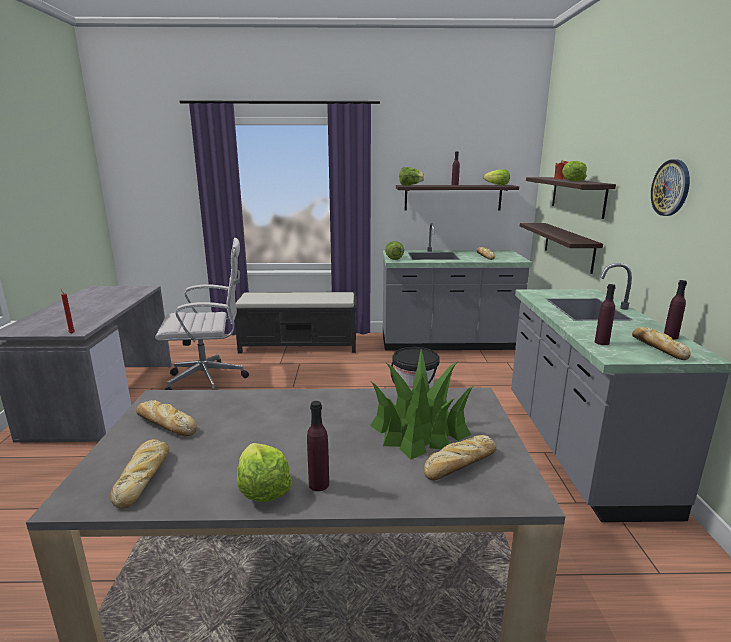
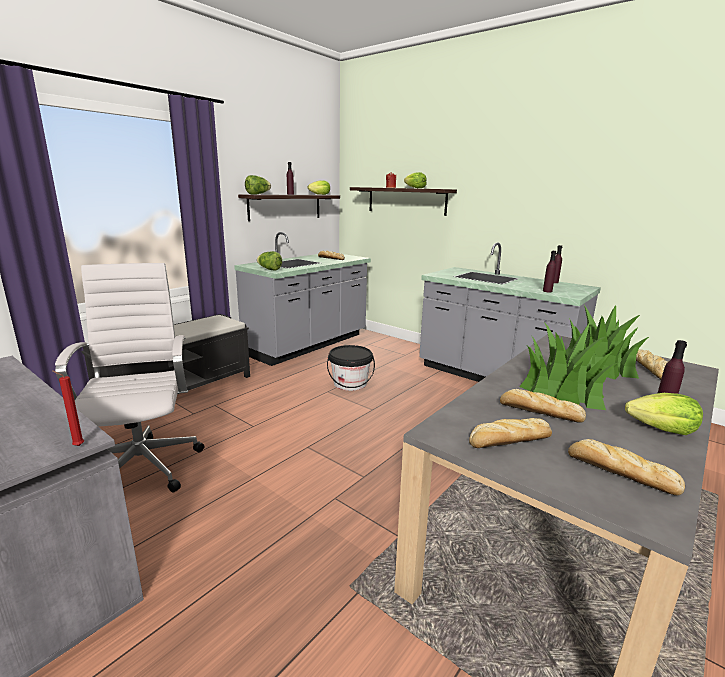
camera: 50 degrees left, 0 degrees up
white office chair [155,238,249,390] -> white office chair turned 45 degrees counterclockwise [55,263,204,493]
shelf [520,223,603,274] -> none
bread [632,327,691,360] -> bread moved to [500,389,586,423]
wall clock [651,159,690,216] -> none
none -> potted plant [519,322,617,410]

